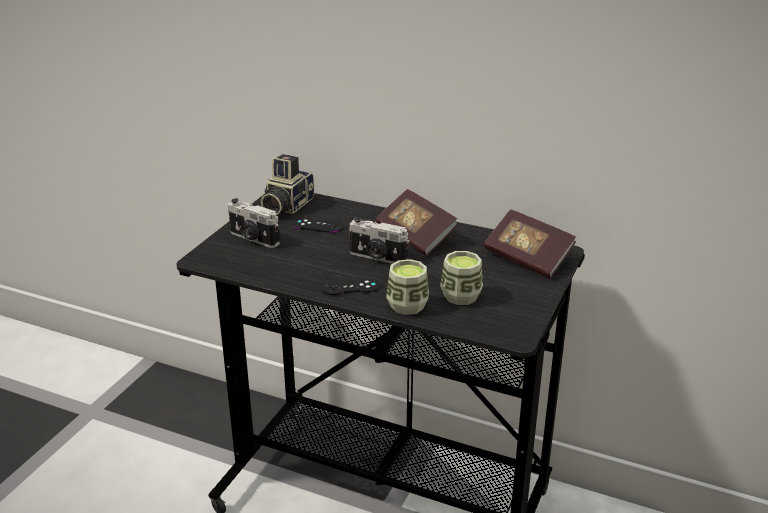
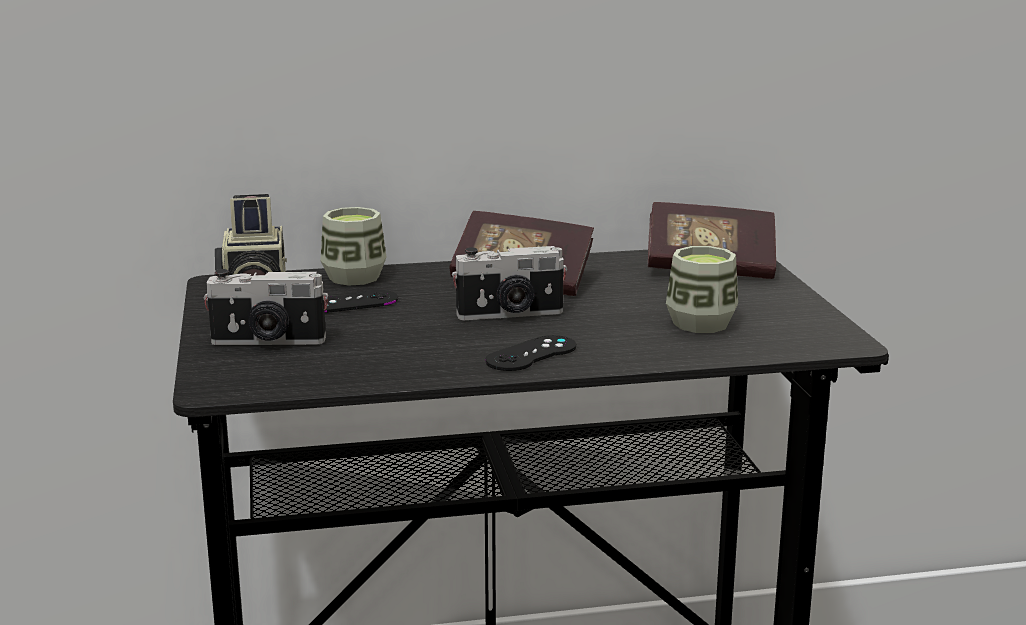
camera: 35 degrees left, 10 degrees down
cup [386,259,429,315] -> cup moved to [320,207,386,286]

